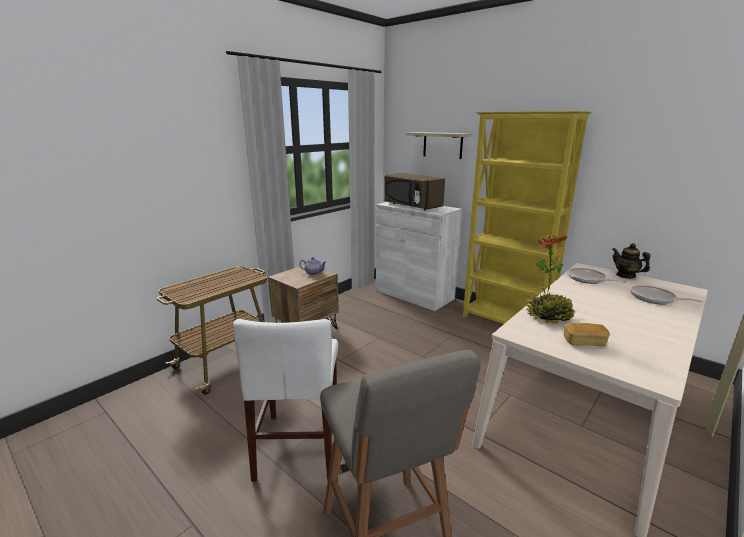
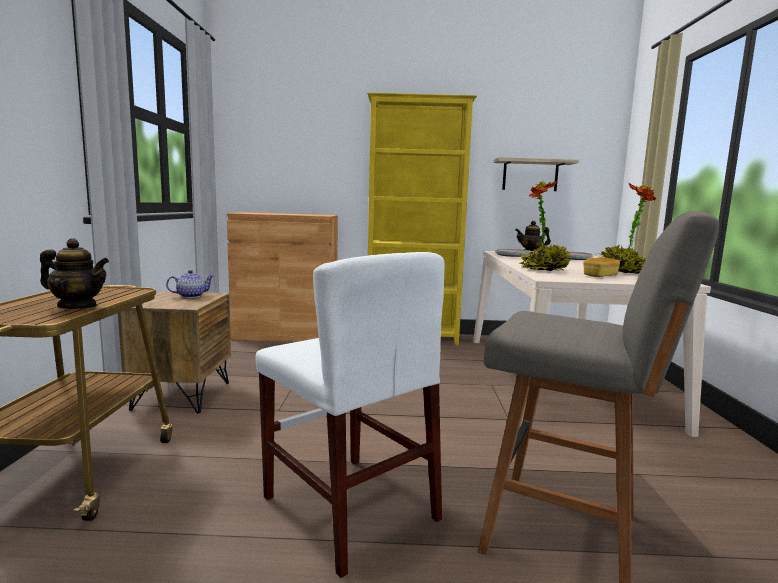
camera: 40 degrees left, 10 degrees down
white cabinet [376,202,462,311] -> brown cabinet [227,212,338,342]
brown microwave [384,173,445,210] -> none
shelf [406,132,472,159] -> shelf moved to [493,157,579,191]
none -> teapot [40,238,109,309]
none -> potted plant [600,183,656,274]

